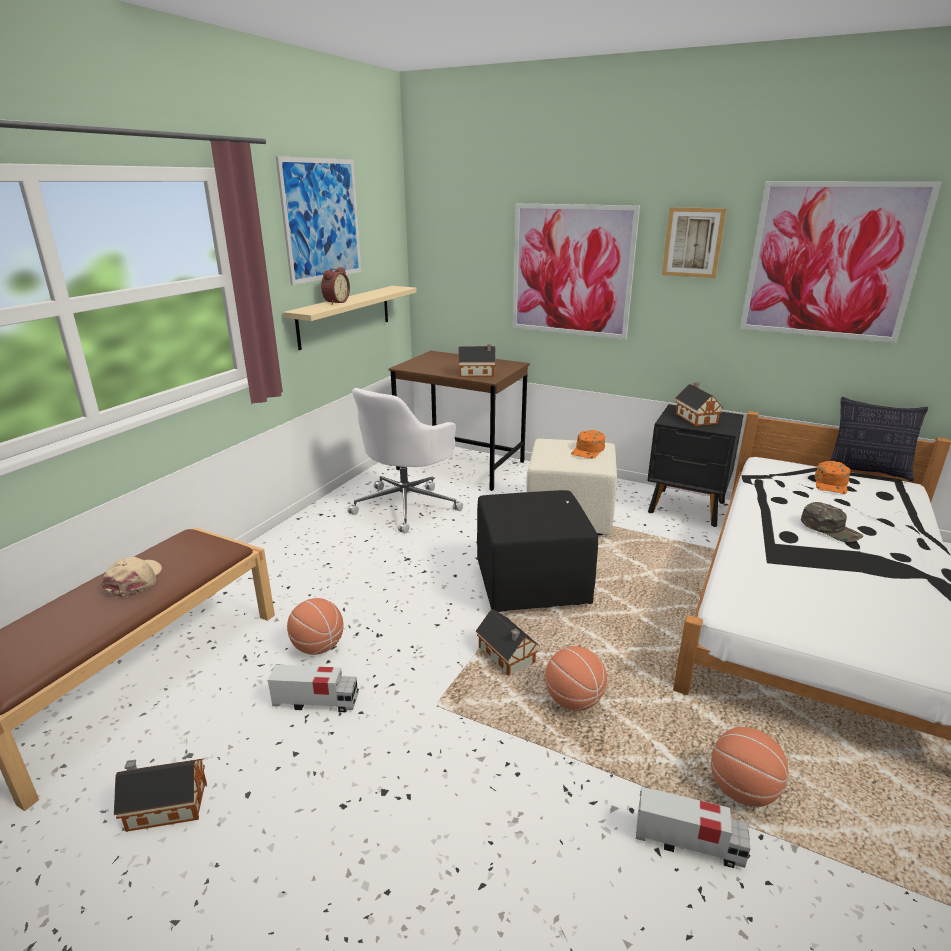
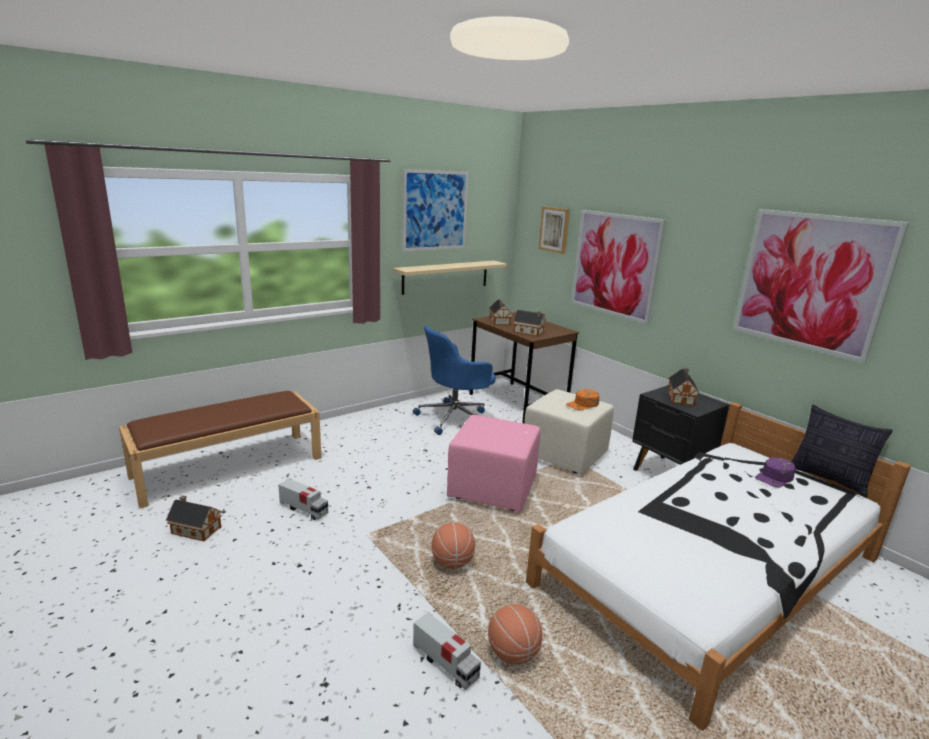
camera: 25 degrees right, 5 degrees down
beige cap [101,557,162,598] -> none
basketball [287,598,344,655] -> none
alarm clock [321,267,350,305] -> none
white office chair [347,388,463,534] -> blue office chair [413,325,496,435]
toy house [476,609,540,676] -> toy house moved to [489,300,512,325]
black ottoman [477,490,598,612] -> pink ottoman [447,415,540,512]
picture [662,207,727,278] -> picture moved to [538,206,570,254]
green cap [801,502,863,542] -> none
orange cap [815,461,850,494] -> purple cap [755,457,796,488]

